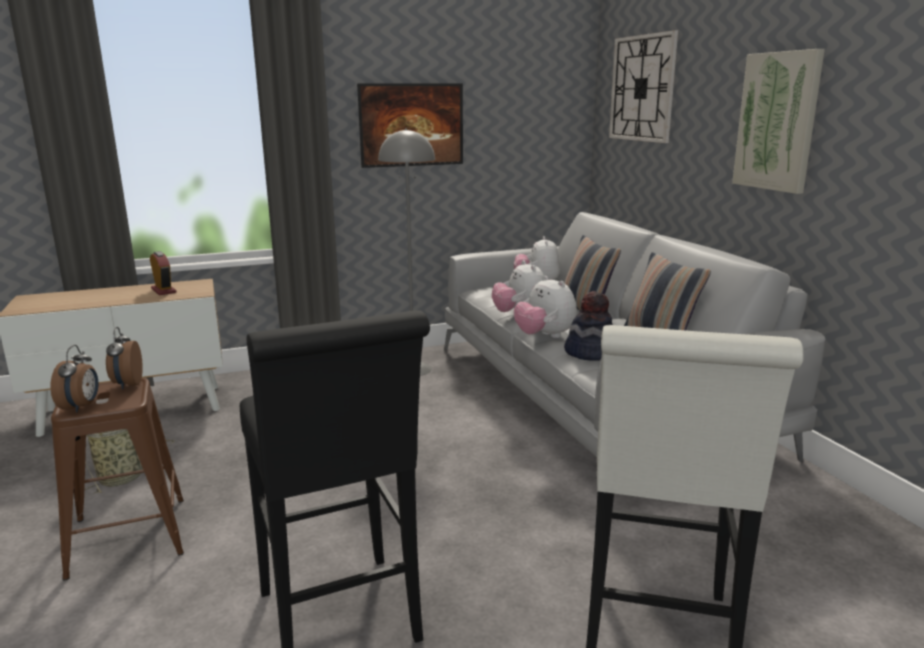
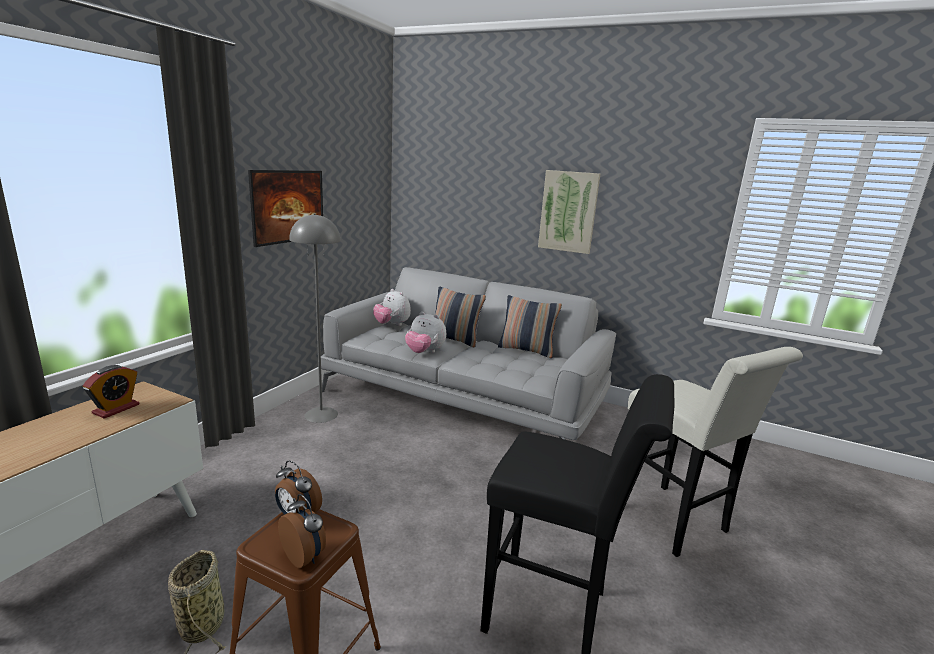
camera: 45 degrees left, 0 degrees up
alarm clock [150,251,177,295] -> alarm clock turned 105 degrees clockwise [83,365,140,419]
plush toy [514,276,577,338] -> none
hat [564,291,613,361] -> none
wall clock [609,30,678,143] -> none

